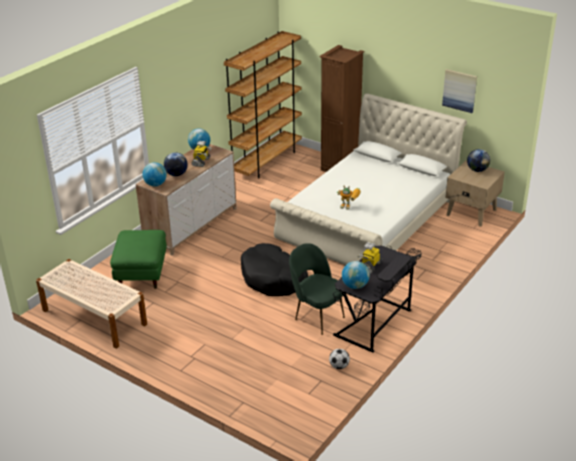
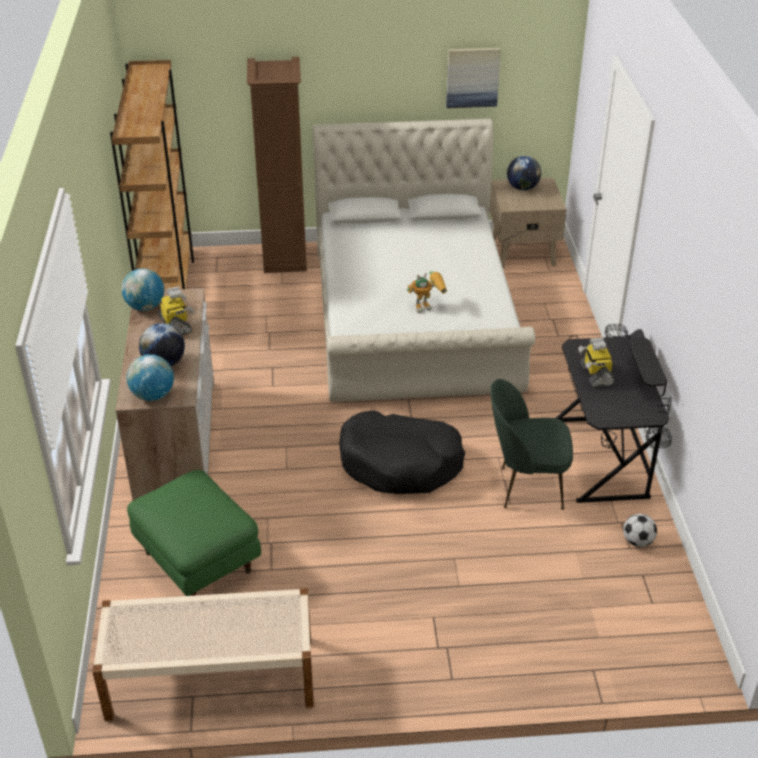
camera: 40 degrees left, 5 degrees up
globe [342,261,370,289] -> none

